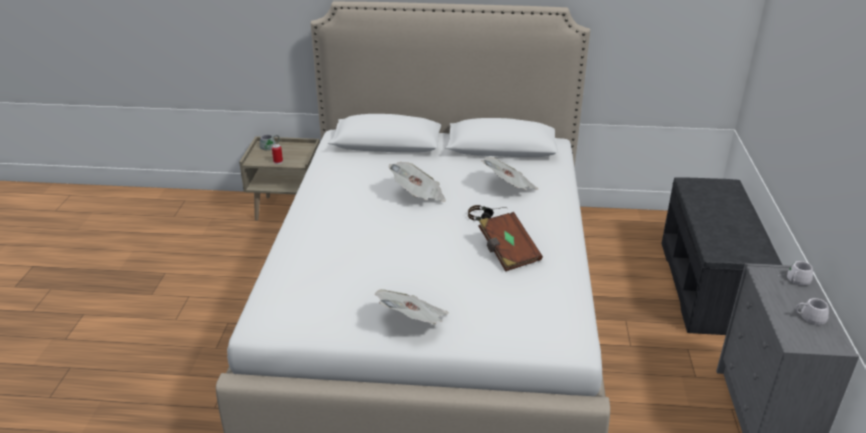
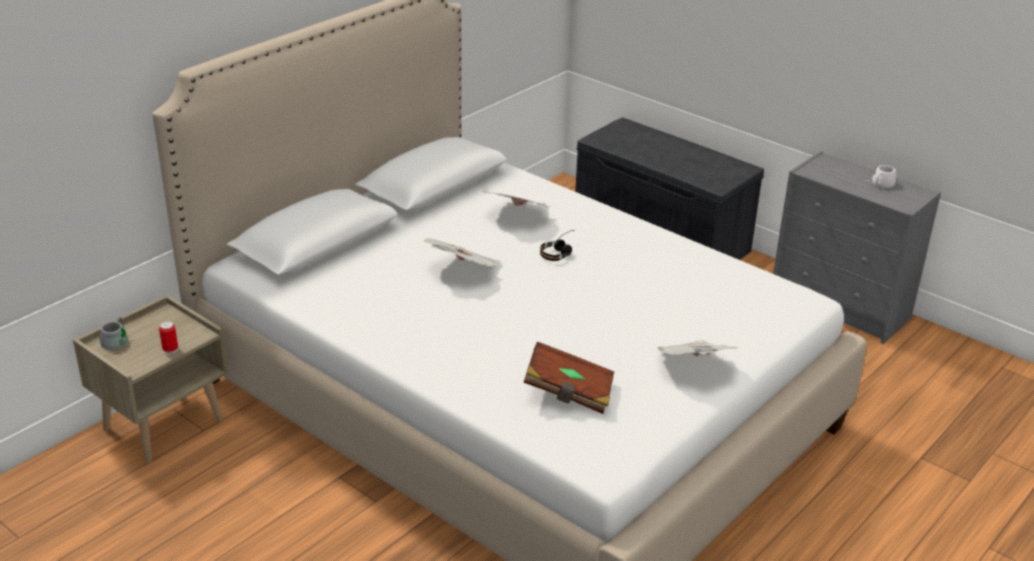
camera: 55 degrees left, 0 degrees up
brown book [478,212,543,271] -> brown book moved to [524,341,614,414]
white mug [784,261,813,286] -> none

